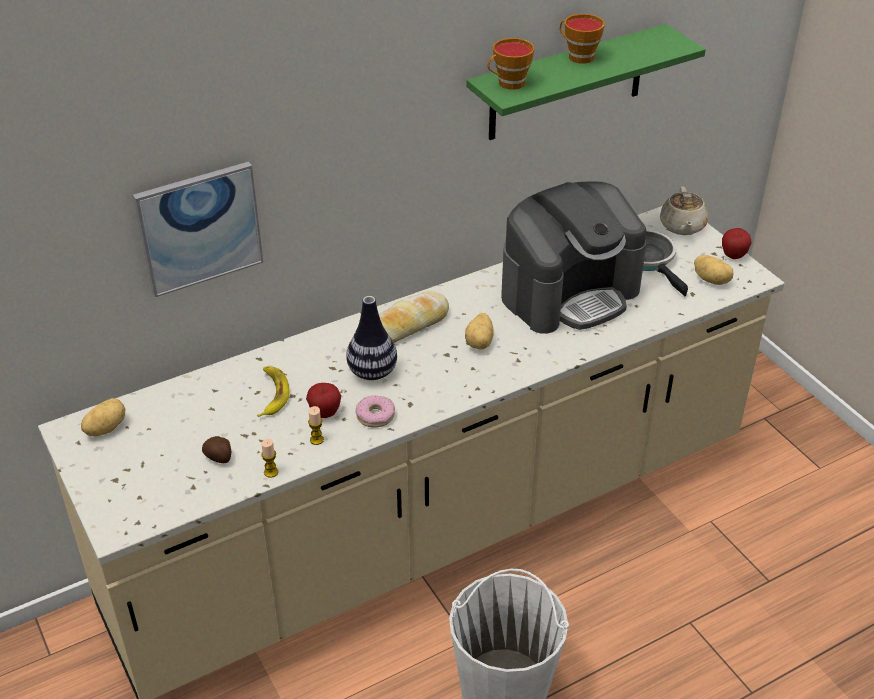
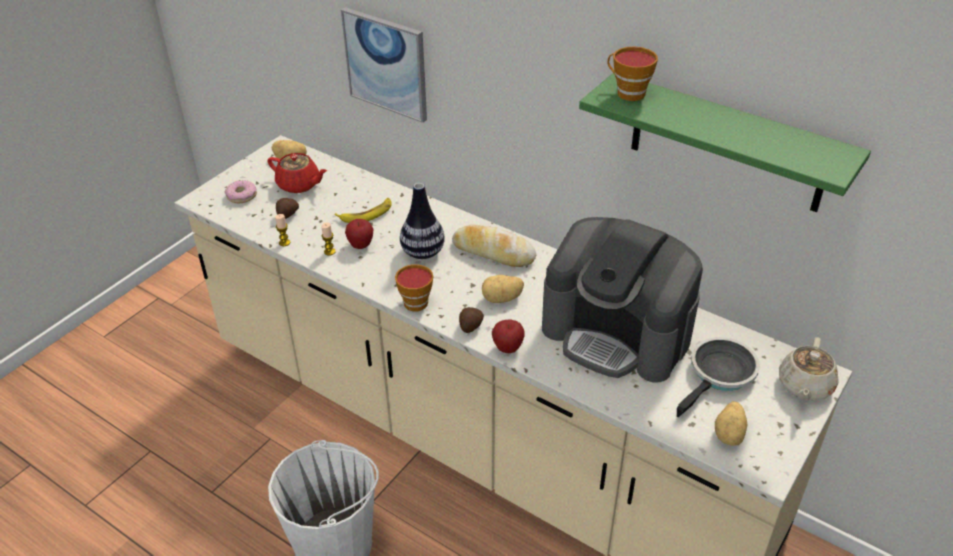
camera: 65 degrees right, 0 degrees up
donut [356,395,395,428] -> donut moved to [225,180,257,203]
cup [560,14,605,64] -> cup moved to [395,264,433,311]
beige teapot [660,186,708,235] -> beige teapot turned 45 degrees counterclockwise [779,337,839,400]
apple [722,228,752,259] -> apple moved to [492,319,525,353]
none -> red teapot [267,153,327,193]
none -> potato [459,307,484,333]

